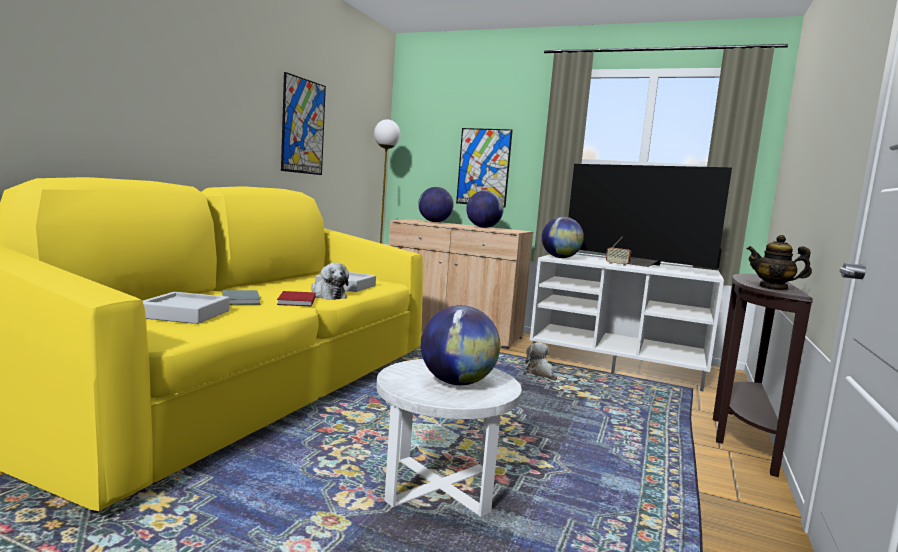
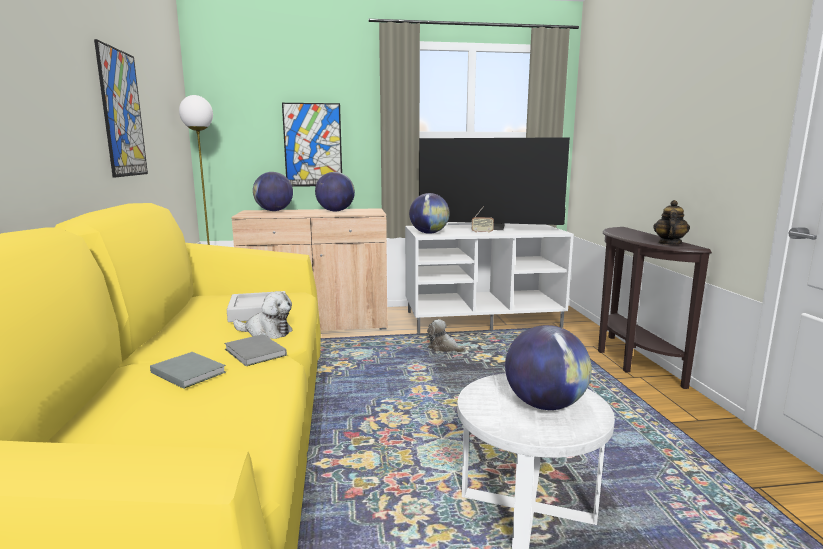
camera: 30 degrees left, 5 degrees up
grey tray [143,292,230,324] -> none
red book [277,291,316,307] -> grey book [224,334,287,366]
teapot [747,235,812,290] -> teapot turned 120 degrees clockwise [653,200,690,245]

